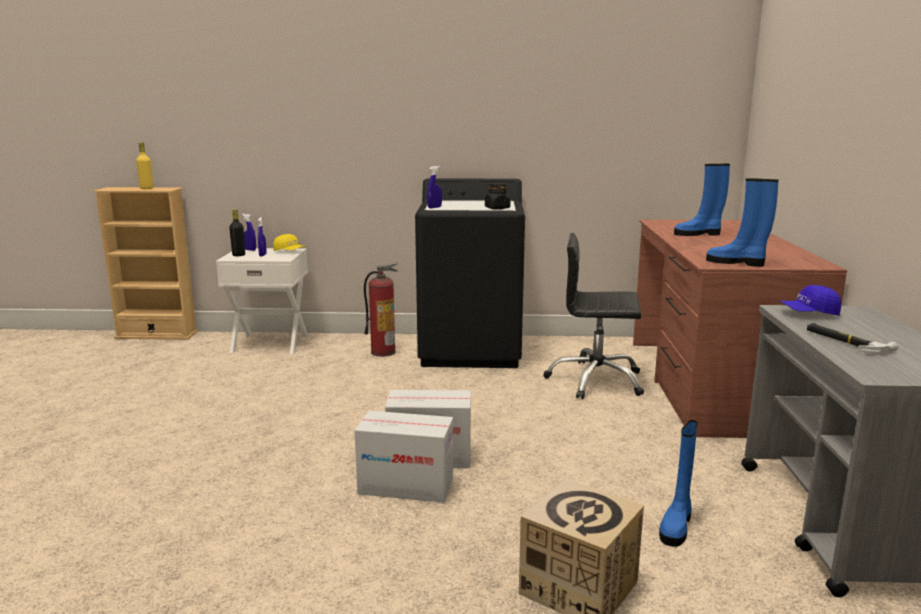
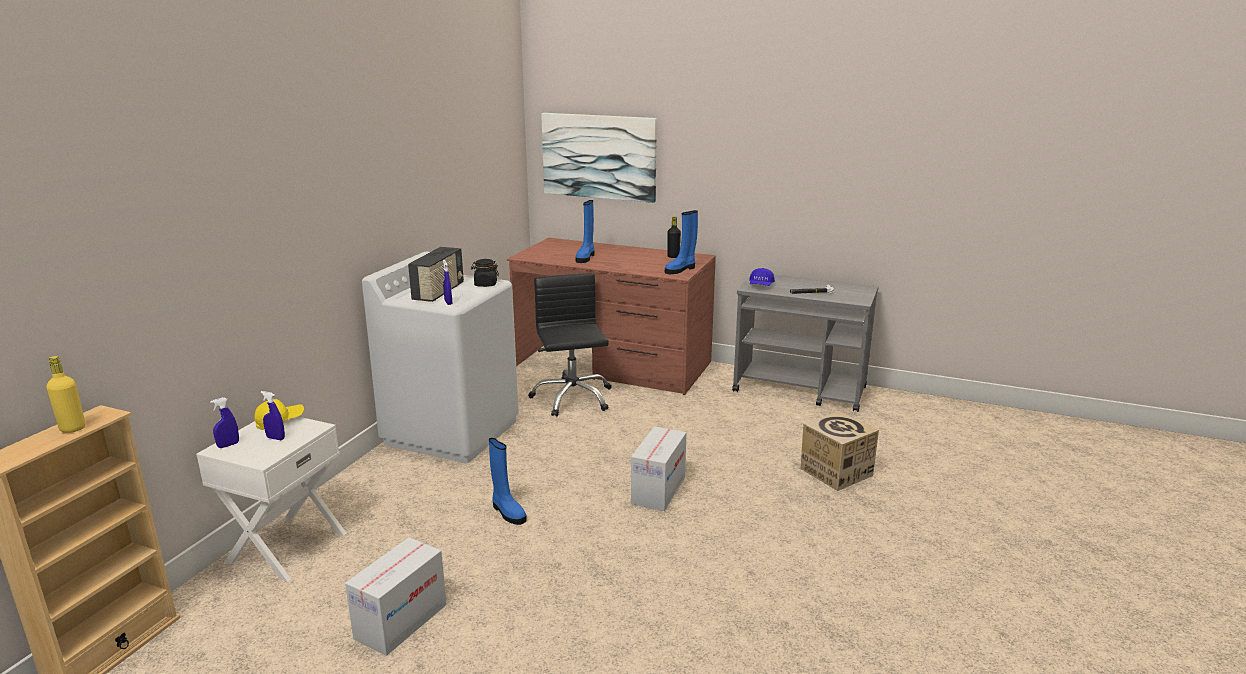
camera: 70 degrees left, 5 degrees up
black bottle [229,209,245,256] -> black bottle moved to [667,216,681,258]
cardboard box [354,411,453,503] -> cardboard box moved to [345,538,447,656]
fire extinguisher [364,262,398,357] -> none
black washing machine [415,178,525,368] -> white washing machine [362,252,519,463]
black office chair [543,233,644,399] -> black office chair turned 135 degrees clockwise [528,273,612,417]
blue boot [659,420,698,547] -> blue boot moved to [489,438,527,525]
none -> radio [408,247,464,302]
none -> picture [541,113,657,203]

